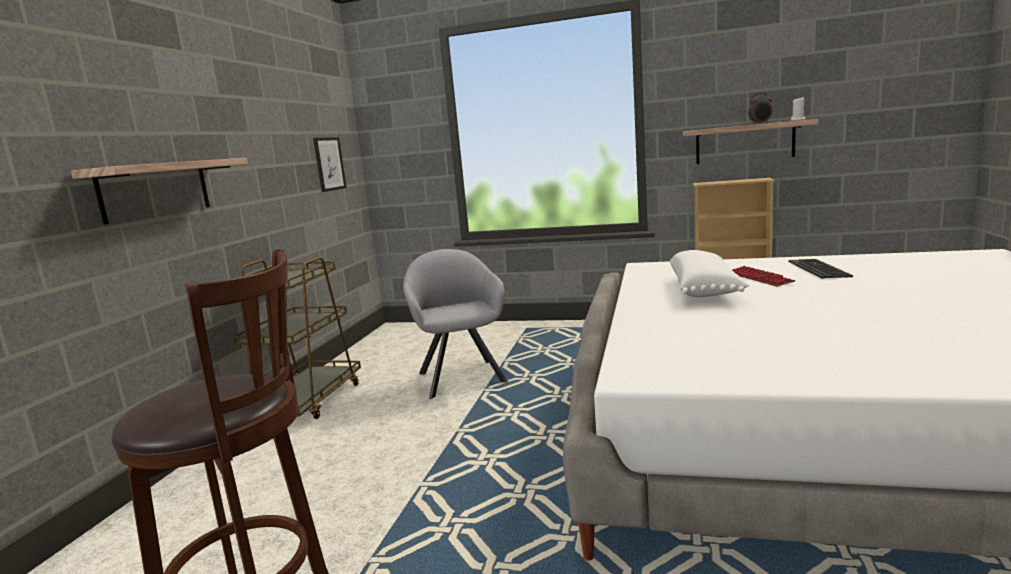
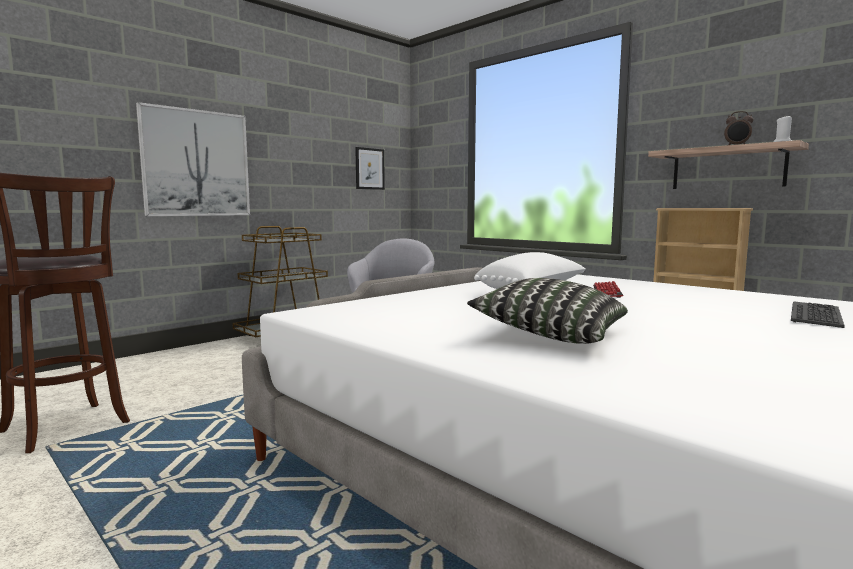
camera: 30 degrees right, 5 degrees down
shelf [71,158,248,225] -> picture [136,102,250,216]
keyboard [788,259,853,279] -> keyboard moved to [791,301,844,328]
none -> pillow [467,278,628,344]

